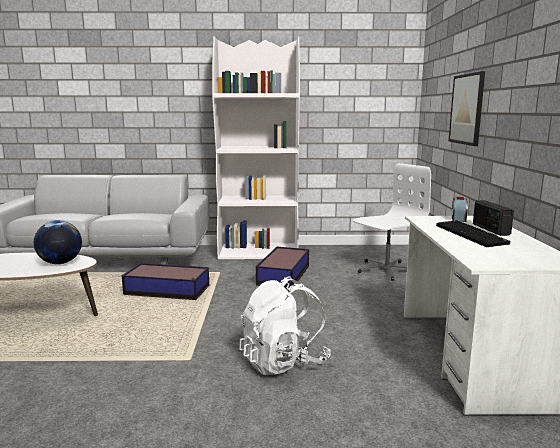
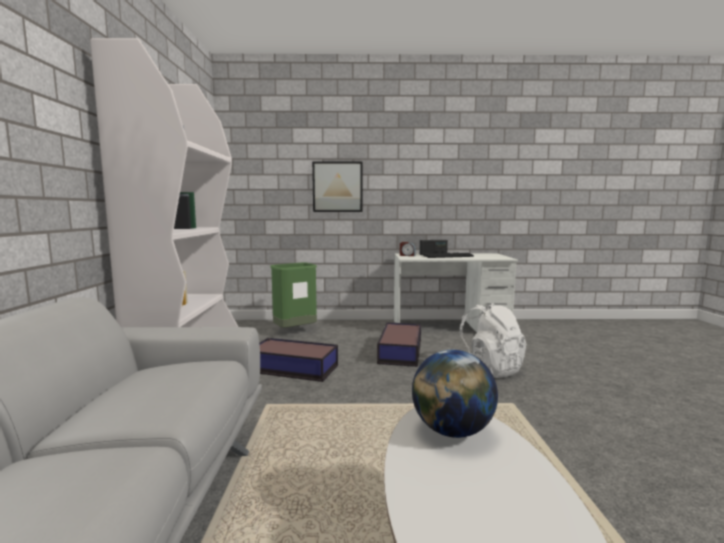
camera: 90 degrees left, 5 degrees down
storage box [122,263,209,300] -> storage box moved to [377,322,421,367]
white office chair [353,163,431,281] -> green trash can [270,262,317,328]

